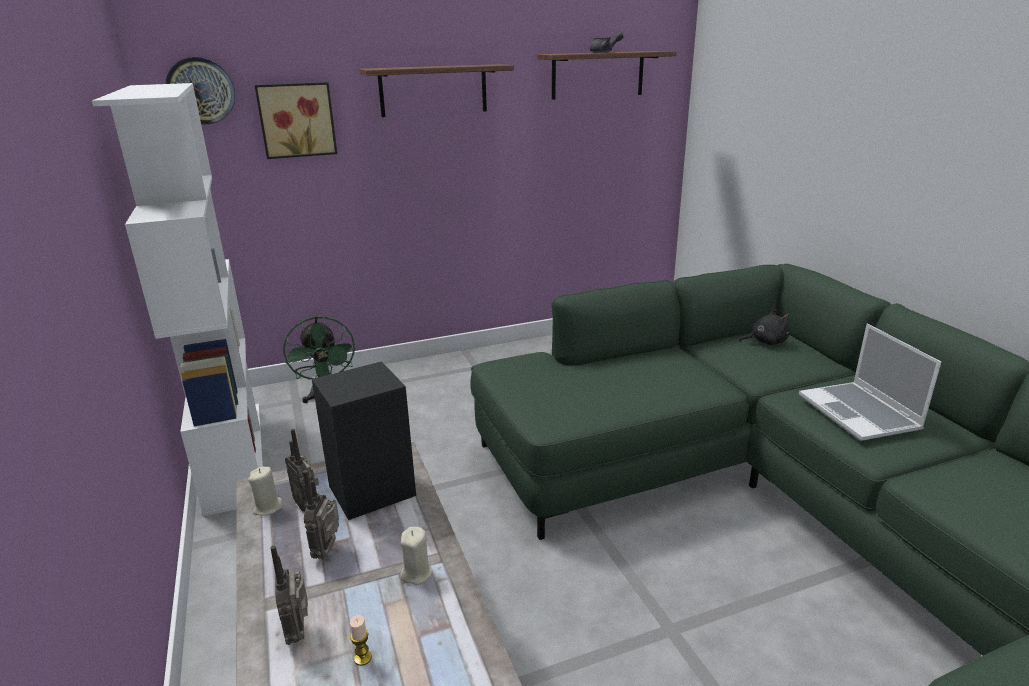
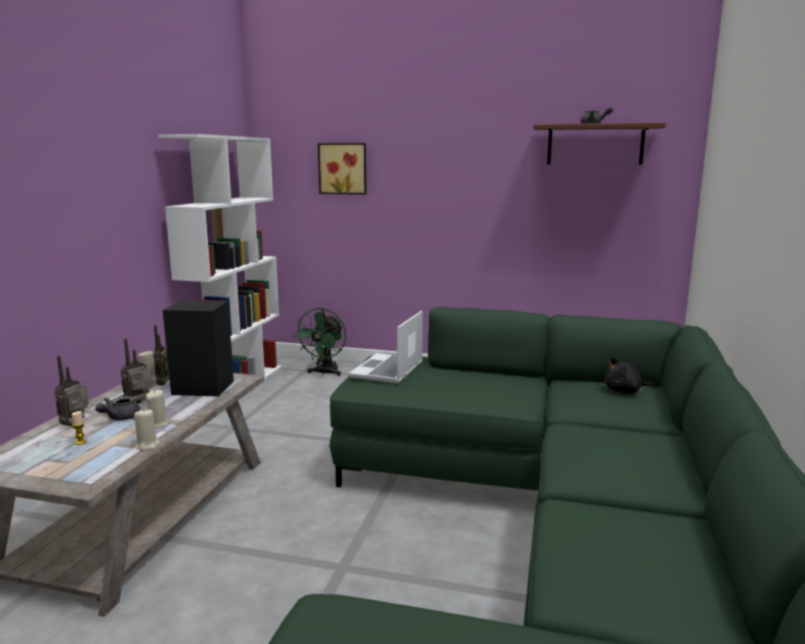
camera: 35 degrees right, 10 degrees down
wall clock [165,57,235,125] -> none
shelf [359,64,514,117] -> none
black plush toy [739,309,790,345] -> black plush toy turned 150 degrees clockwise [604,357,655,393]
laptop [799,324,941,441] -> laptop moved to [349,310,423,384]
none -> grey teapot [95,396,141,420]
none -> beige candle [134,408,160,451]

